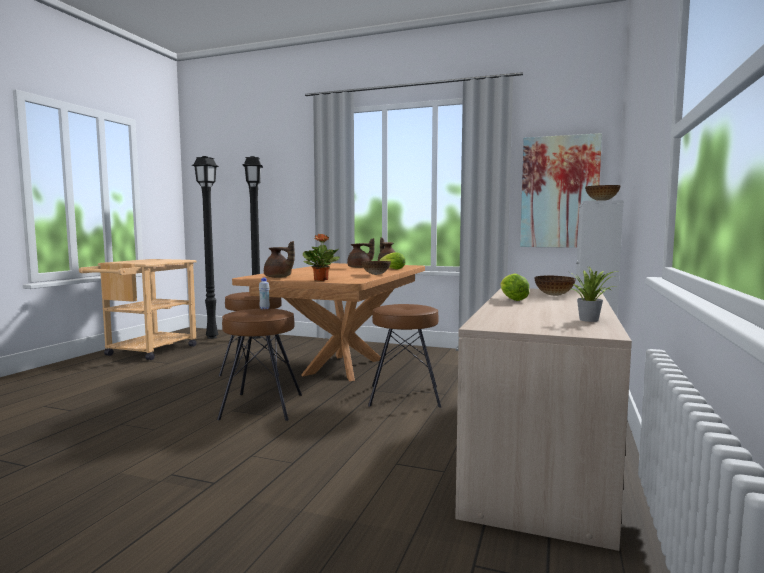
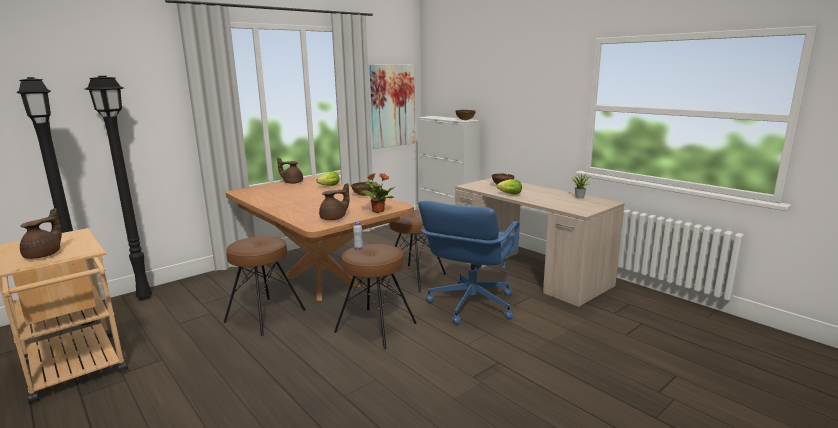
camera: 60 degrees left, 10 degrees up
brown teapot [347,238,374,268] -> brown teapot moved to [20,208,62,259]
none -> blue office chair [418,200,520,324]

